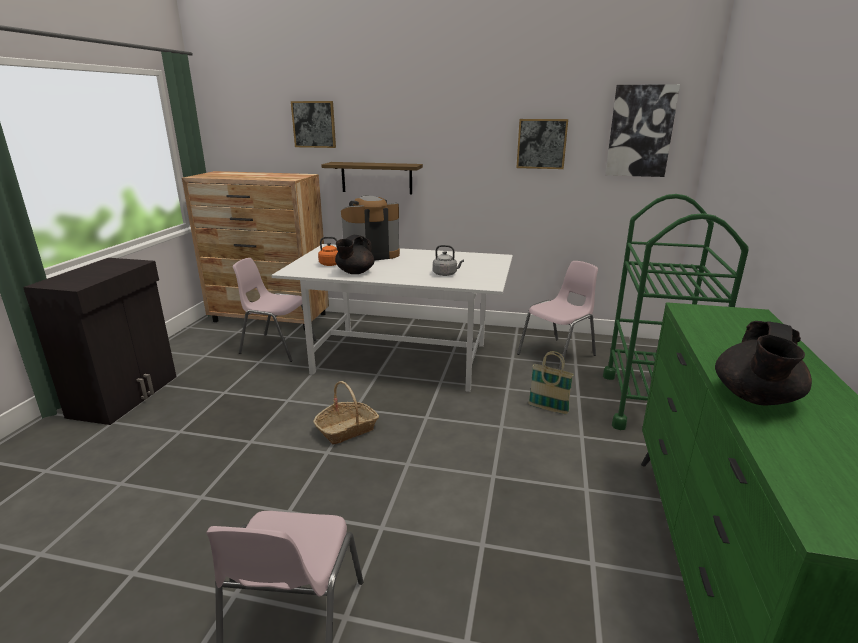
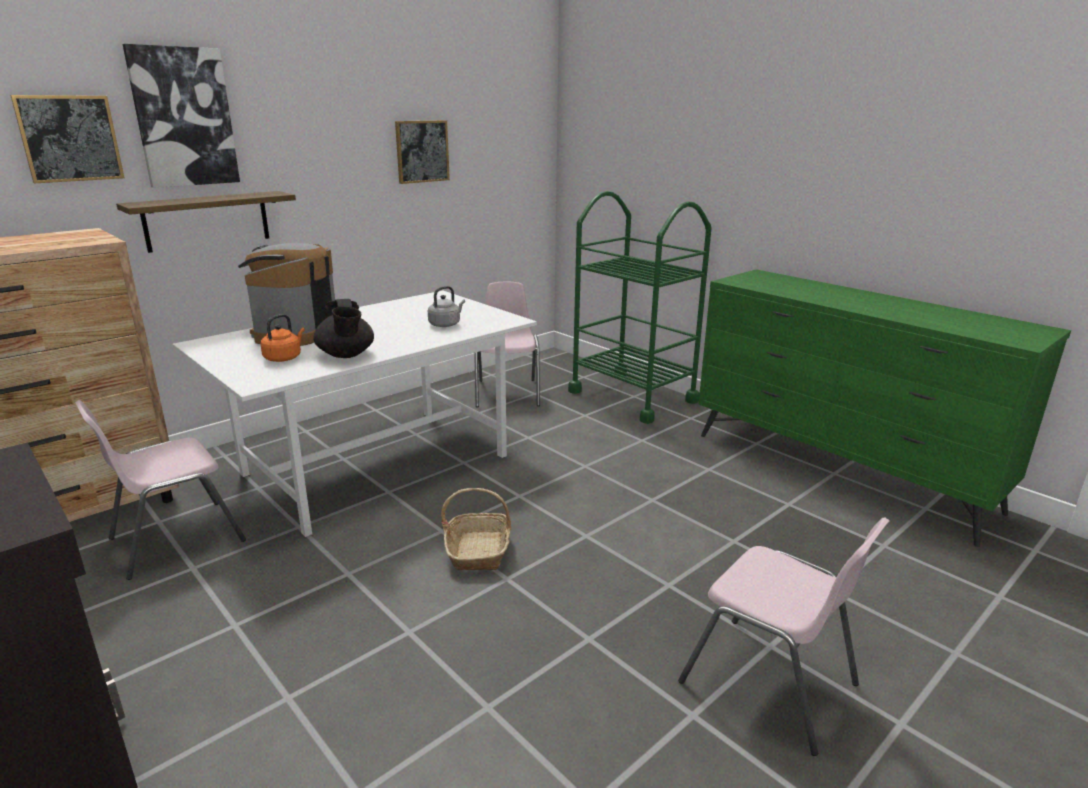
camera: 55 degrees left, 0 degrees up
basket [528,351,574,414] -> none
picture [605,84,680,177] -> picture moved to [123,44,240,188]
black teapot [715,321,812,406] -> none

